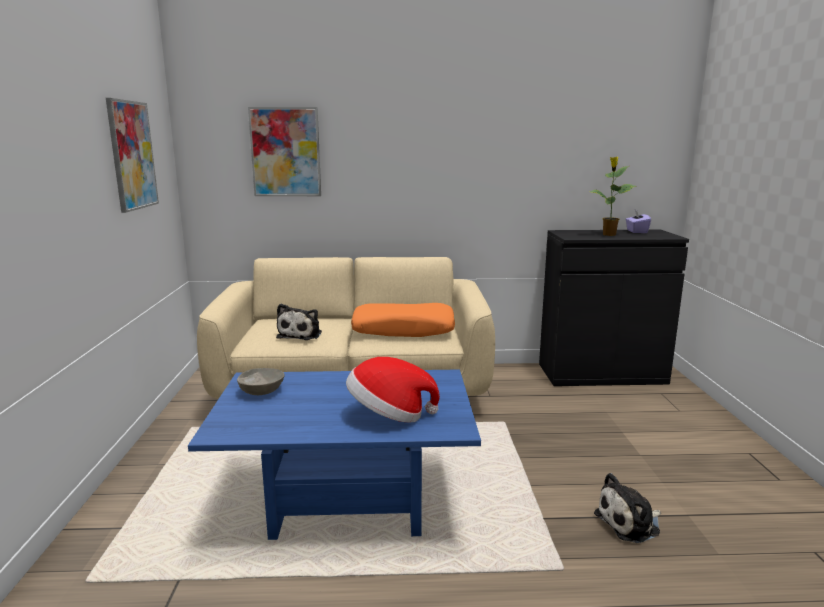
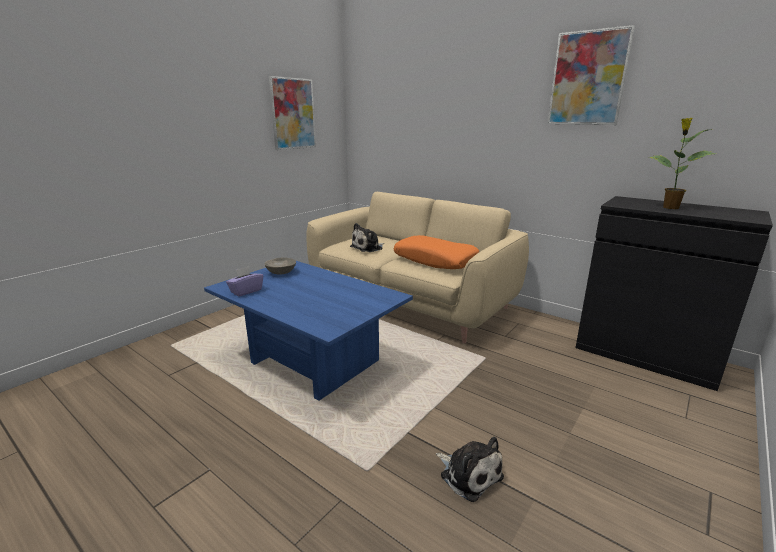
camera: 40 degrees right, 5 degrees up
picture [248,107,321,196] -> picture moved to [548,25,635,125]
hat [346,357,440,422] -> none
plush toy [594,473,661,543] -> plush toy turned 150 degrees counterclockwise [436,436,504,502]
purple tissue box [625,210,651,233] -> purple tissue box moved to [226,266,263,297]

